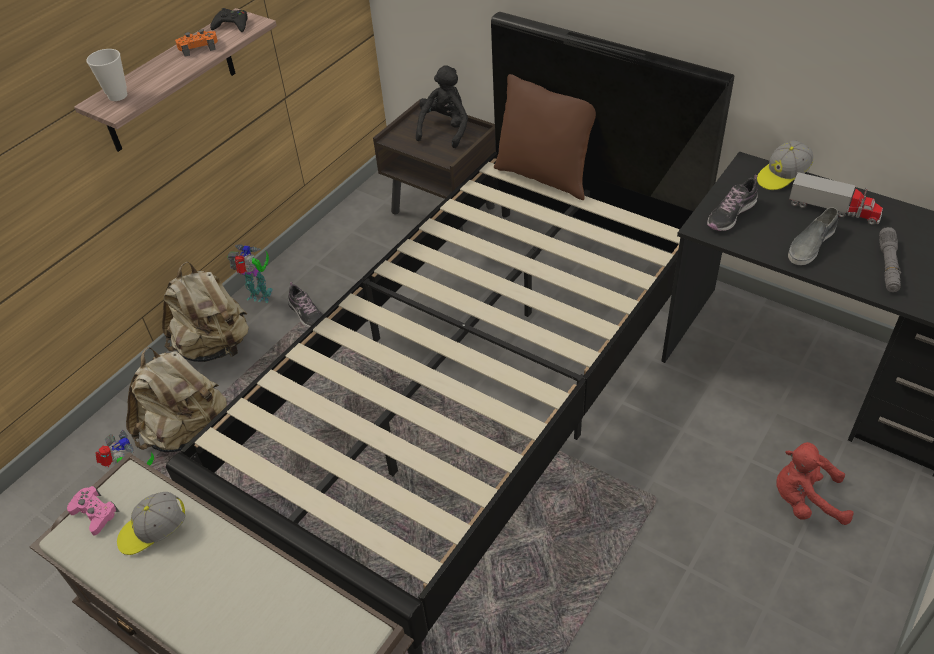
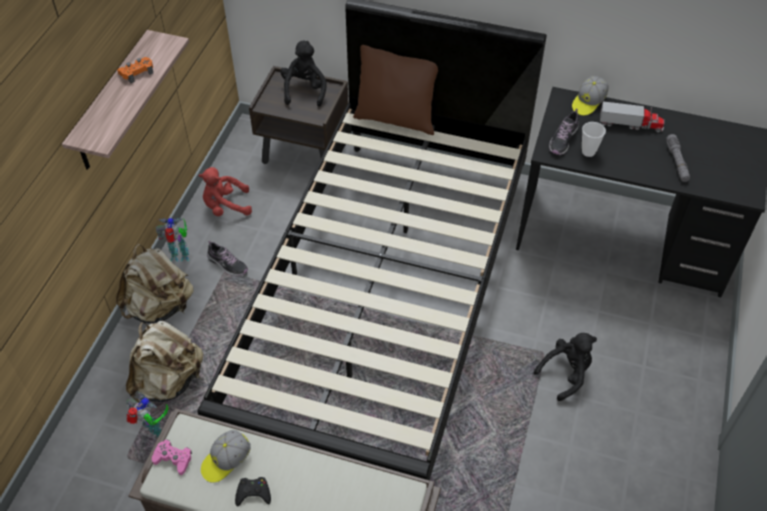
camera: 20 degrees left, 5 degrees up
cup [87,49,127,101] -> cup moved to [582,122,606,157]
black game controller [210,8,248,32] -> black game controller moved to [235,477,271,506]
red plush toy [776,442,854,525] -> red plush toy moved to [199,167,252,216]
grey shoe [788,208,838,265] -> none
none -> black plush toy [534,333,597,401]

